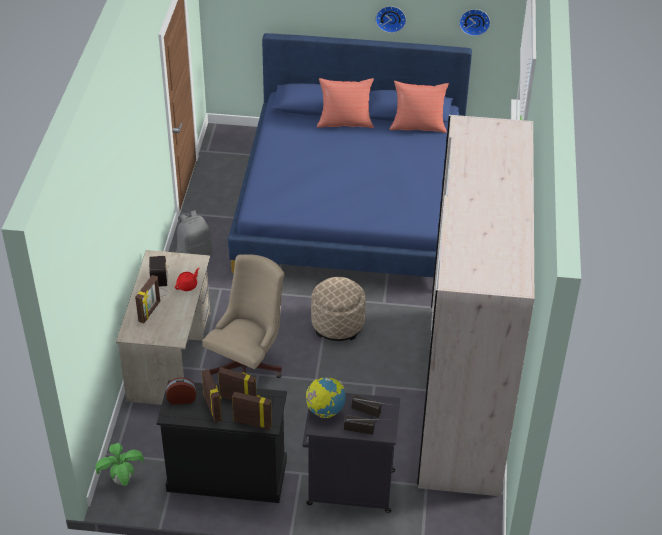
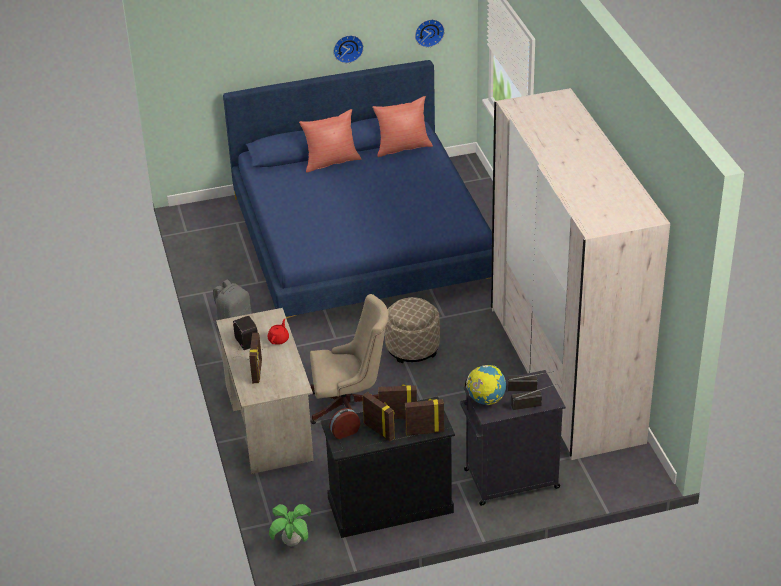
camera: 20 degrees left, 5 degrees down
beige office chair [202,254,285,378] -> beige office chair turned 75 degrees clockwise [310,294,389,424]

